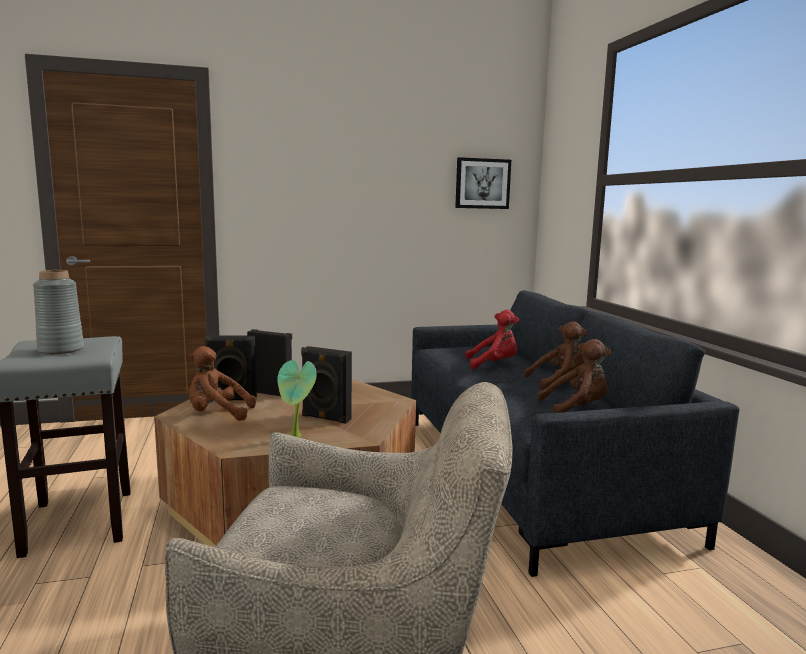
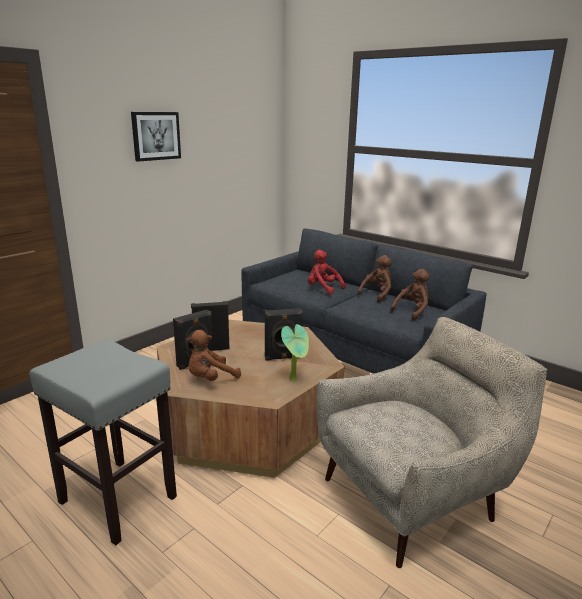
camera: 35 degrees left, 10 degrees up
grey vase [33,270,84,354] -> none
picture [455,157,511,209] -> picture moved to [131,112,181,162]
red plush toy [465,310,519,370] -> red plush toy turned 105 degrees counterclockwise [308,250,346,294]

